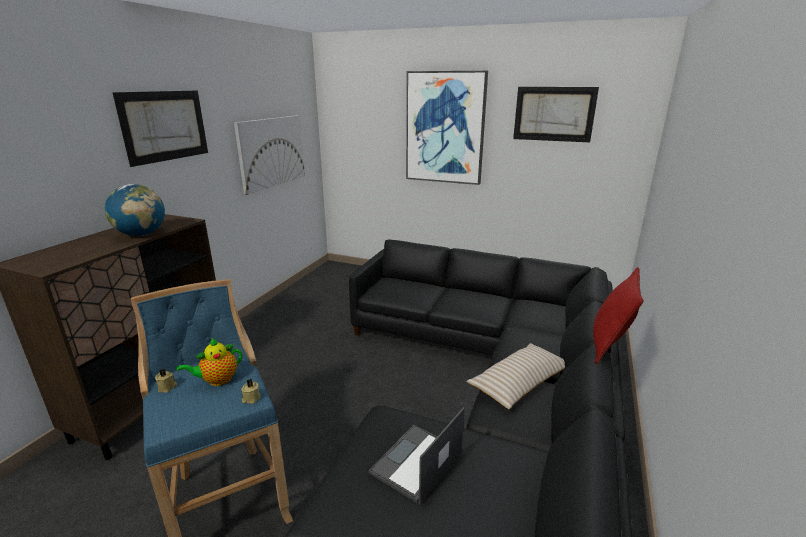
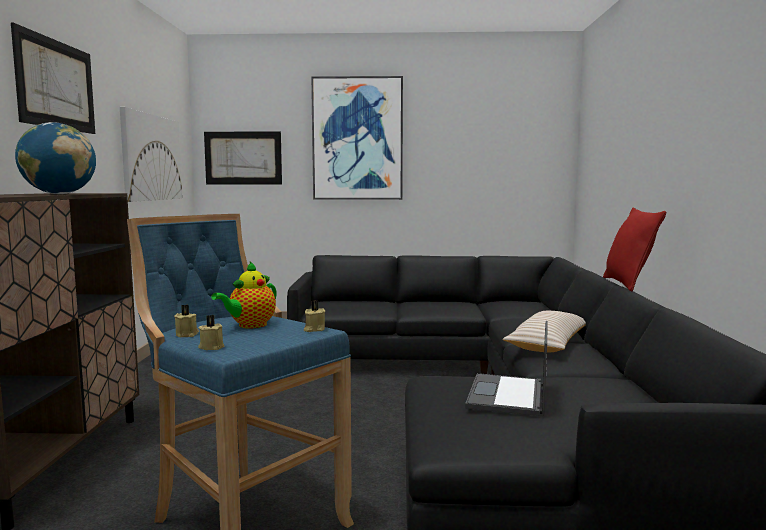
camera: 20 degrees left, 15 degrees down
picture [513,87,599,142] -> picture moved to [204,131,282,184]
none -> beige candle [198,315,225,350]

